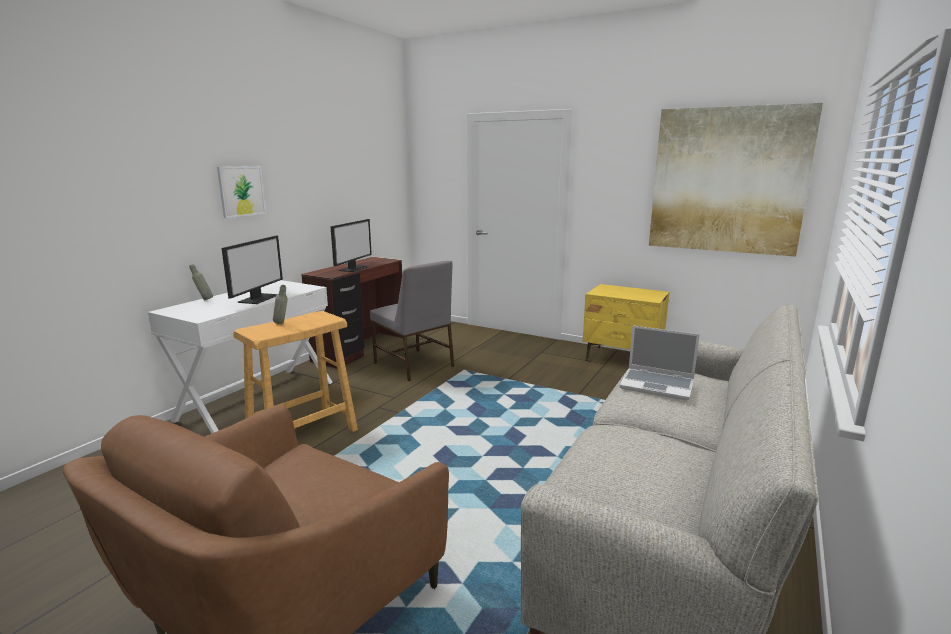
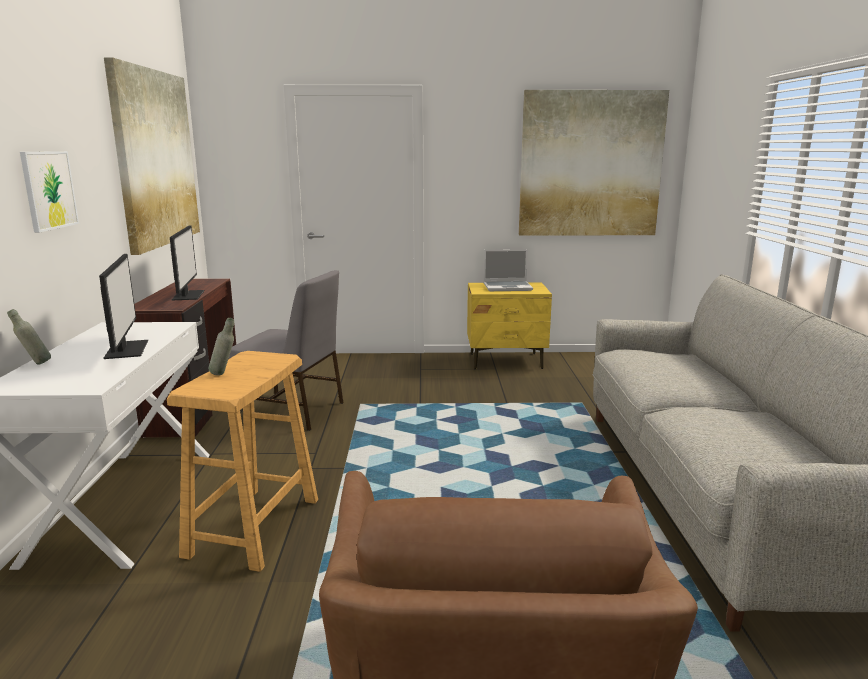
camera: 30 degrees left, 0 degrees up
laptop [619,326,700,401] -> laptop moved to [484,249,533,291]
none -> picture [104,57,200,255]

